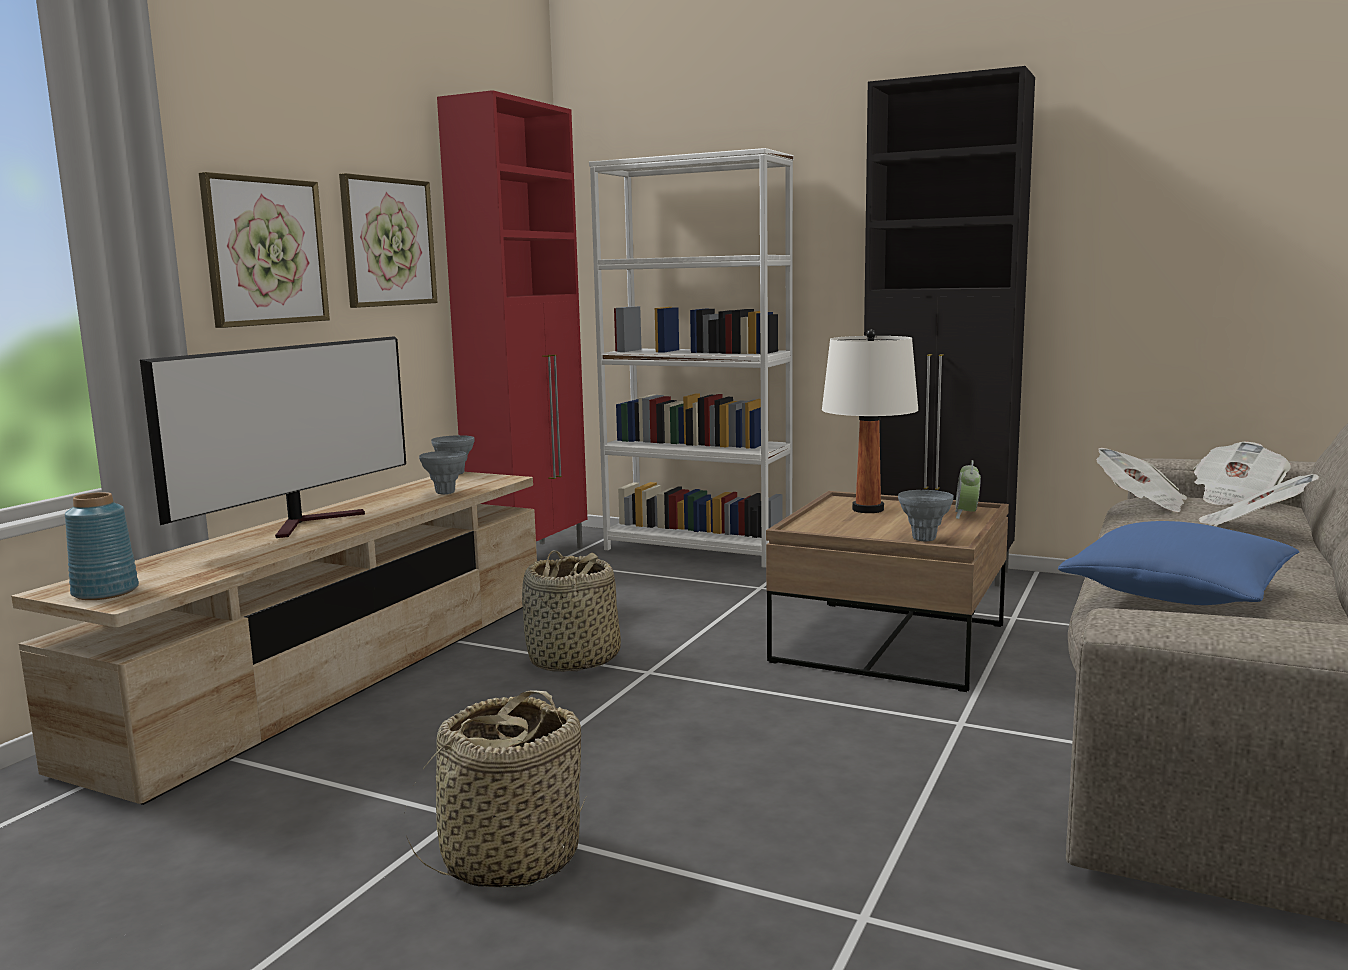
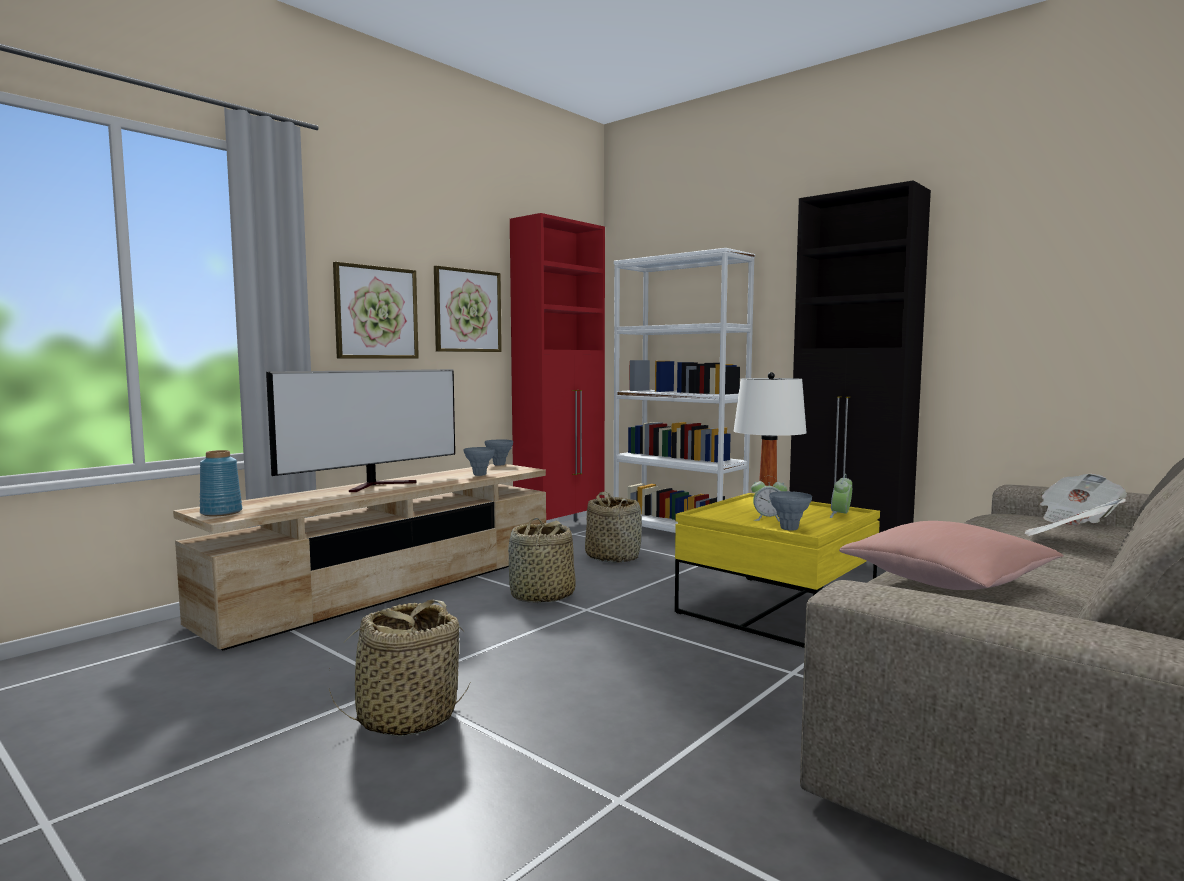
camera: 15 degrees right, 5 degrees down
brown coffee table [766,491,1009,692] -> yellow coffee table [675,493,880,648]
blue pillow [1058,521,1299,605] -> pink pillow [839,521,1064,590]
newspaper [1096,448,1187,512] -> none
none -> basket [585,492,642,562]
none -> alarm clock [751,477,787,522]

